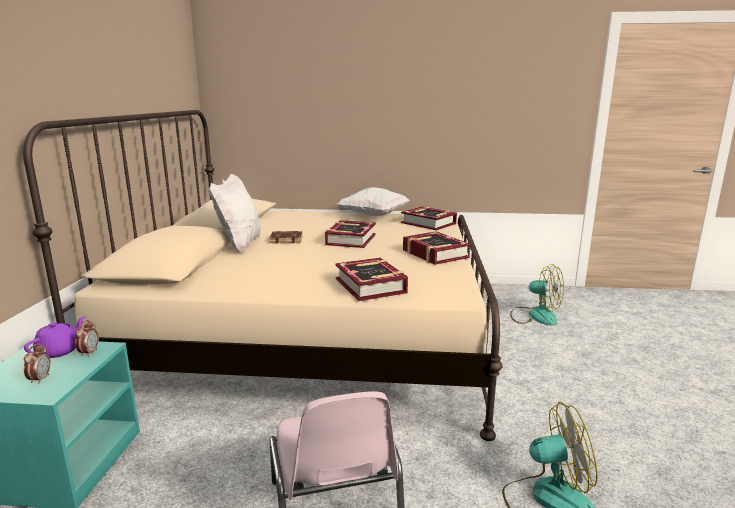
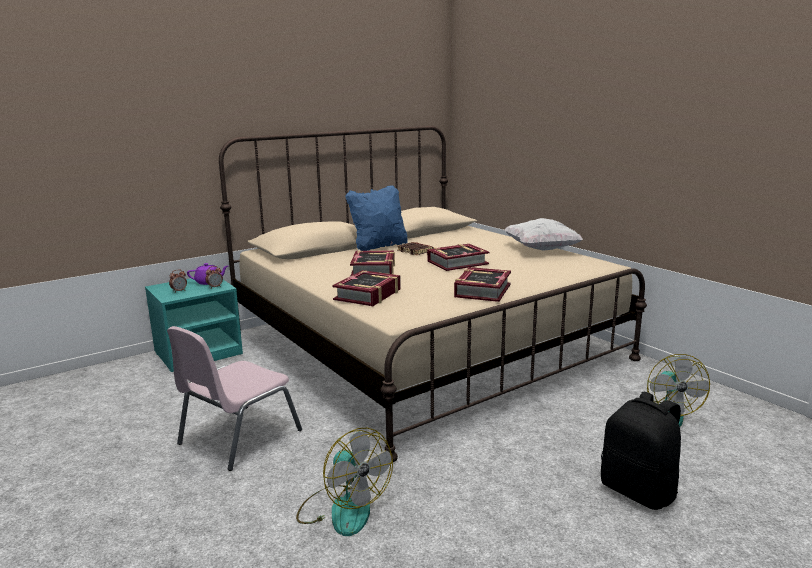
camera: 50 degrees right, 0 degrees up
white pillow [208,174,261,253] -> blue pillow [345,186,408,251]
book [401,206,457,230] -> book moved to [350,251,395,276]
none -> black backpack [601,392,681,510]

